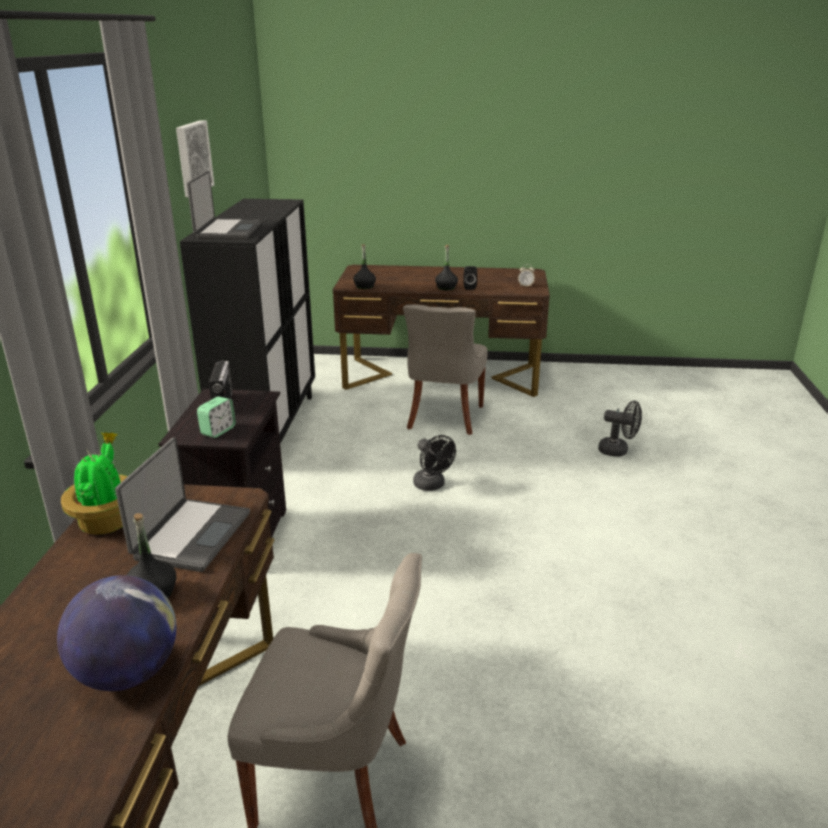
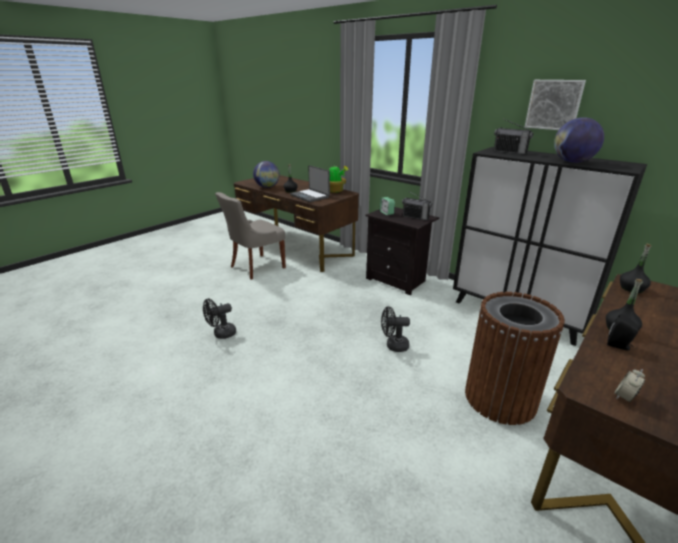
camera: 125 degrees right, 0 degrees up
laptop [187,171,262,239] -> radio [494,119,533,155]
grey chair [403,304,488,435] -> brown trash can [465,292,565,425]
black fan [598,401,642,457] -> black fan moved to [203,299,236,339]
none -> globe [554,117,604,163]

